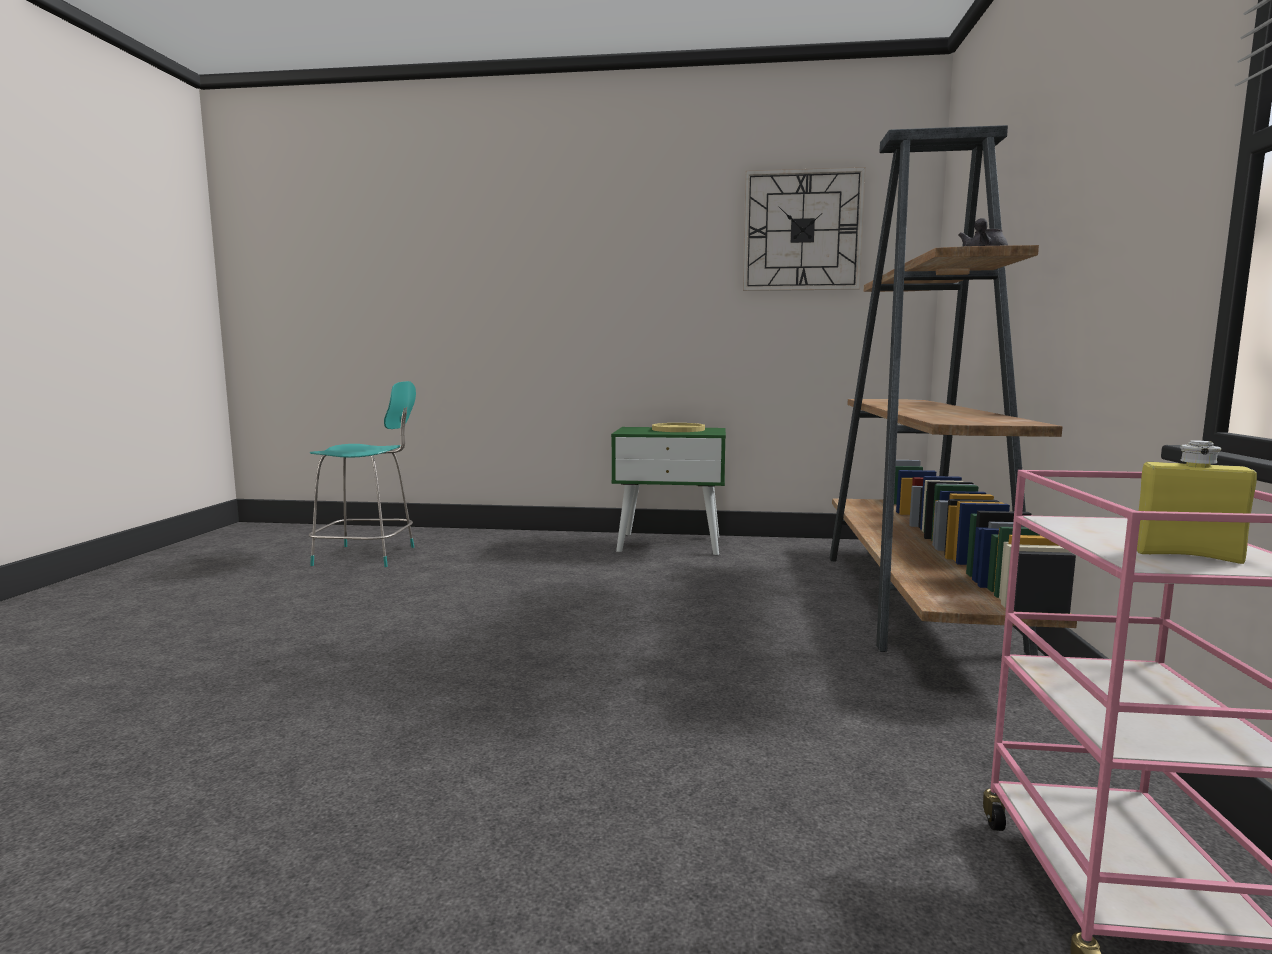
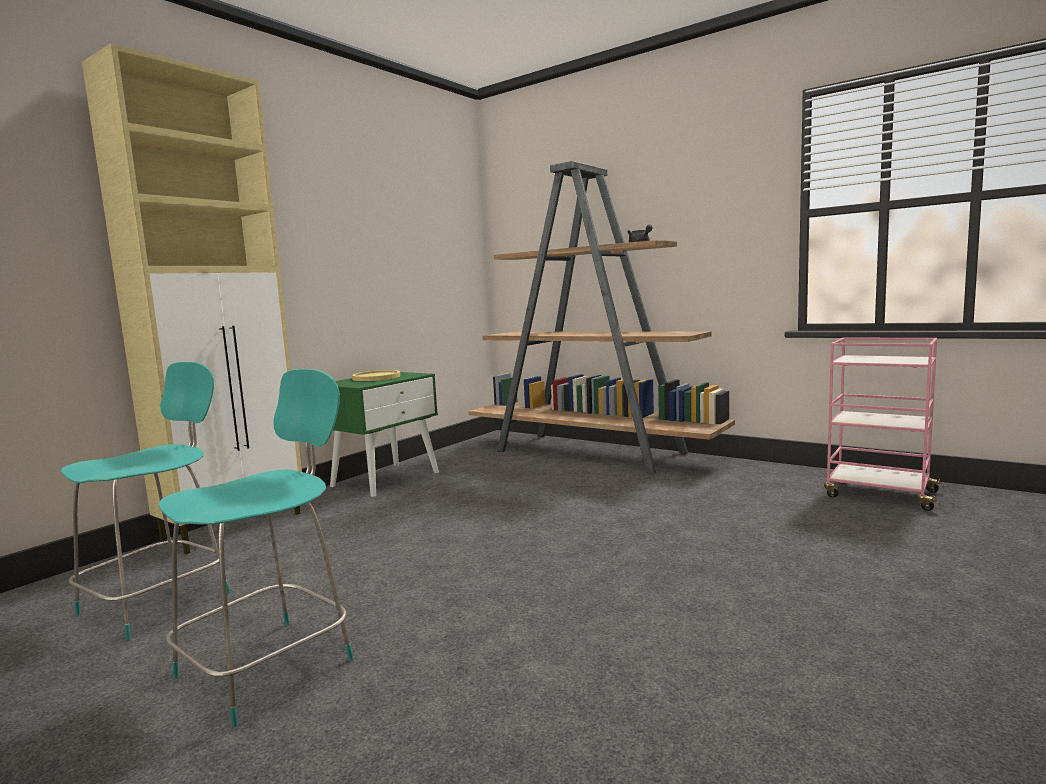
camera: 60 degrees left, 0 degrees up
wall clock [743,167,866,291] -> none
yellow bottle [1137,440,1257,564] -> none
none -> beige cabinet [82,43,302,554]
none -> turquoise stool [158,369,354,727]

